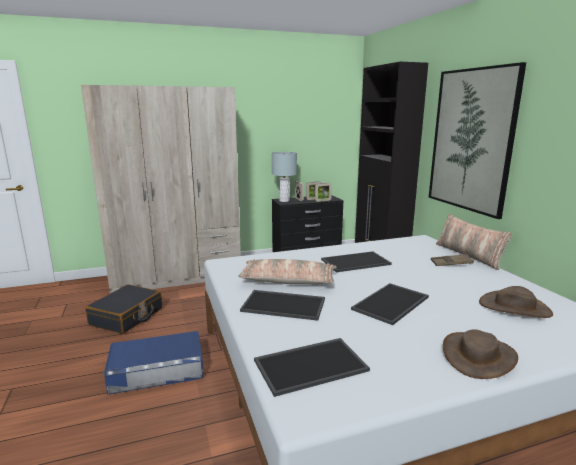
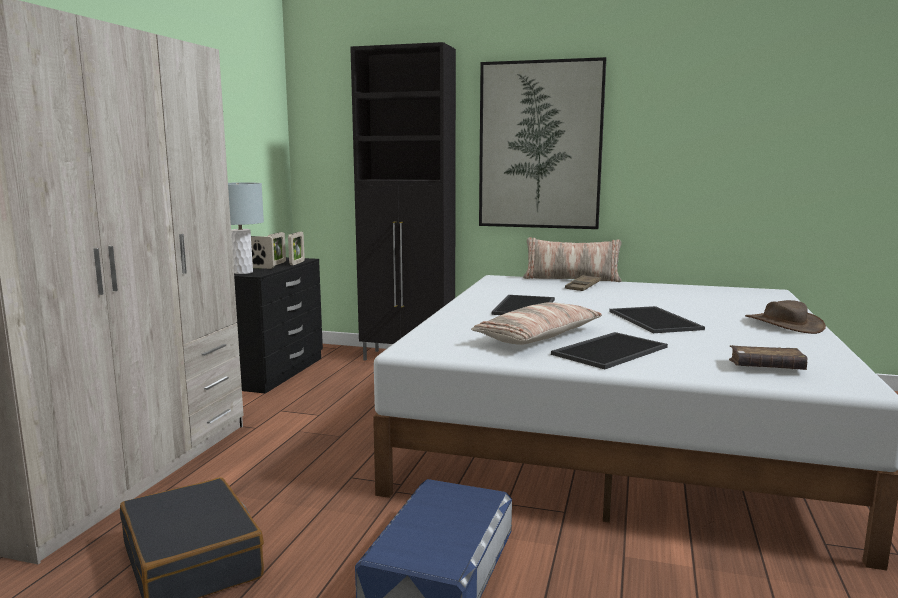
camera: 55 degrees left, 5 degrees down
tray [254,338,370,397] -> brown book [729,345,808,370]
brown hat [479,286,553,318] -> none

